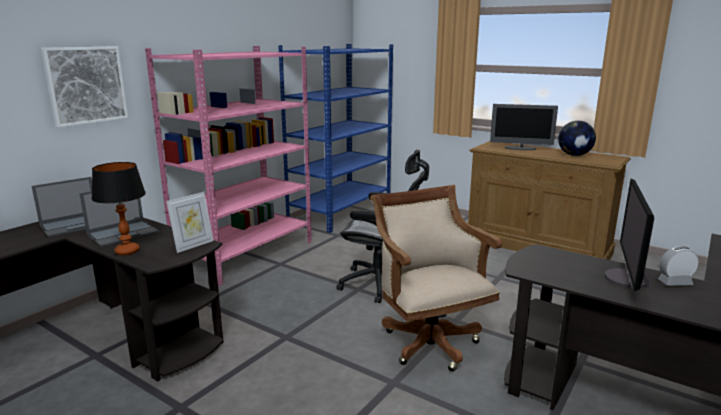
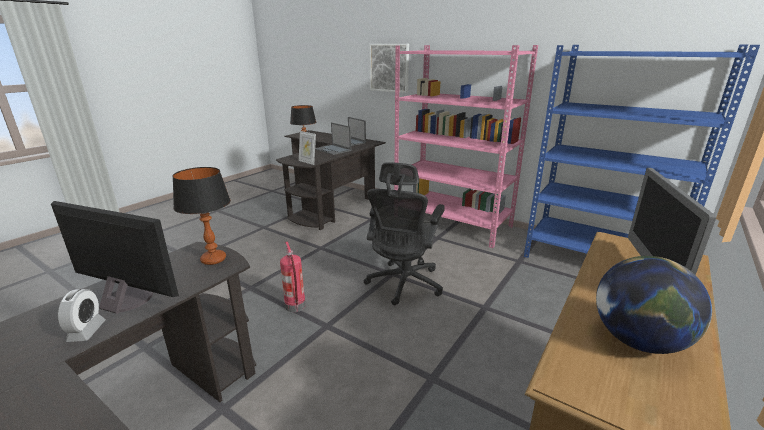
camera: 90 degrees right, 5 degrees up
office chair [370,185,502,371] -> fire extinguisher [280,242,306,312]
none -> table lamp [172,167,231,265]

